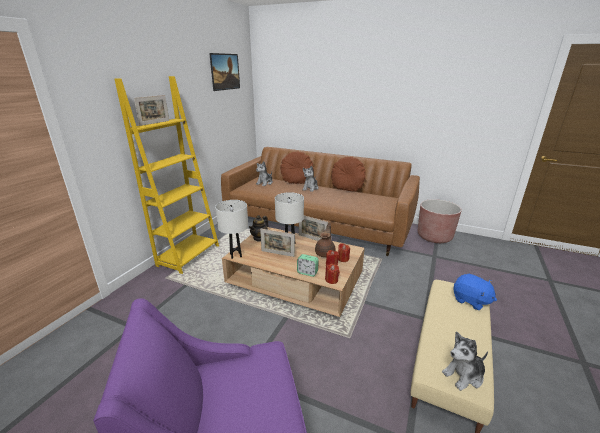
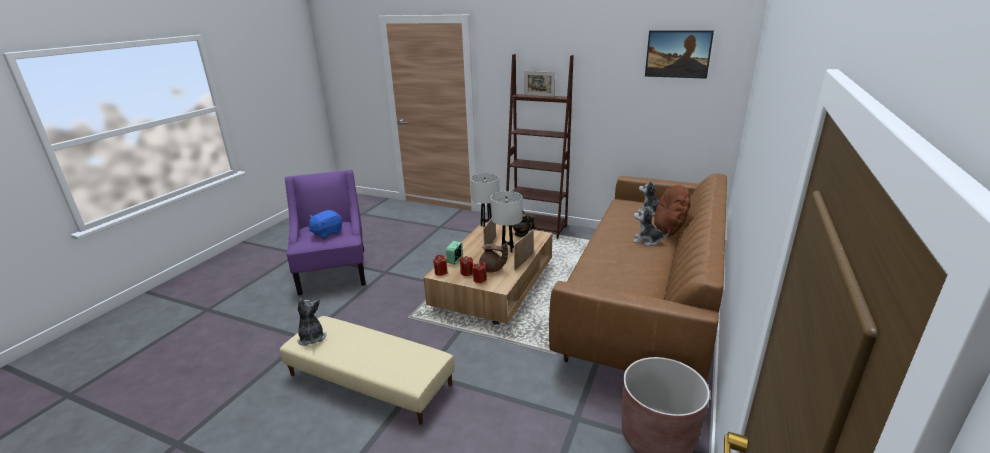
camera: 90 degrees right, 0 degrees up
yellow bookcase [114,76,219,274] -> brown bookcase [506,54,574,239]
brown pillow [331,157,366,191] -> none
blue plush toy [453,274,497,310] -> blue plush toy moved to [309,210,342,239]

